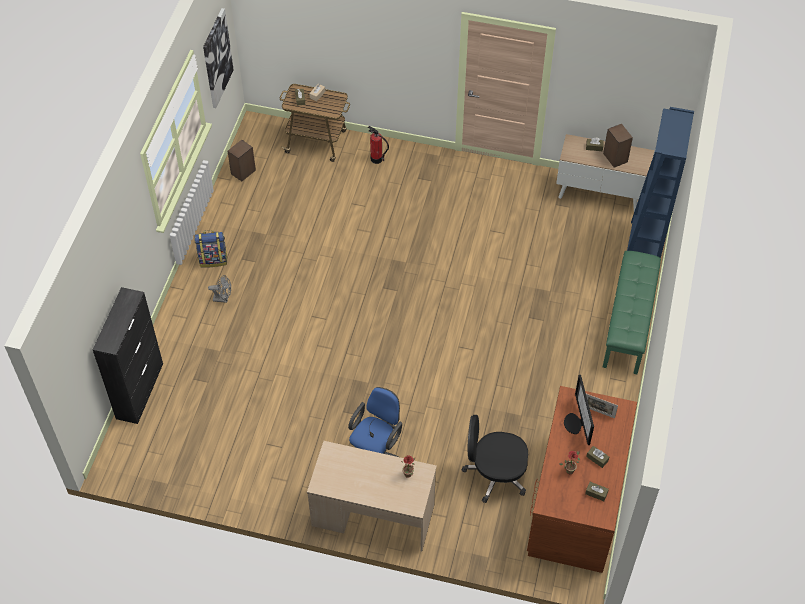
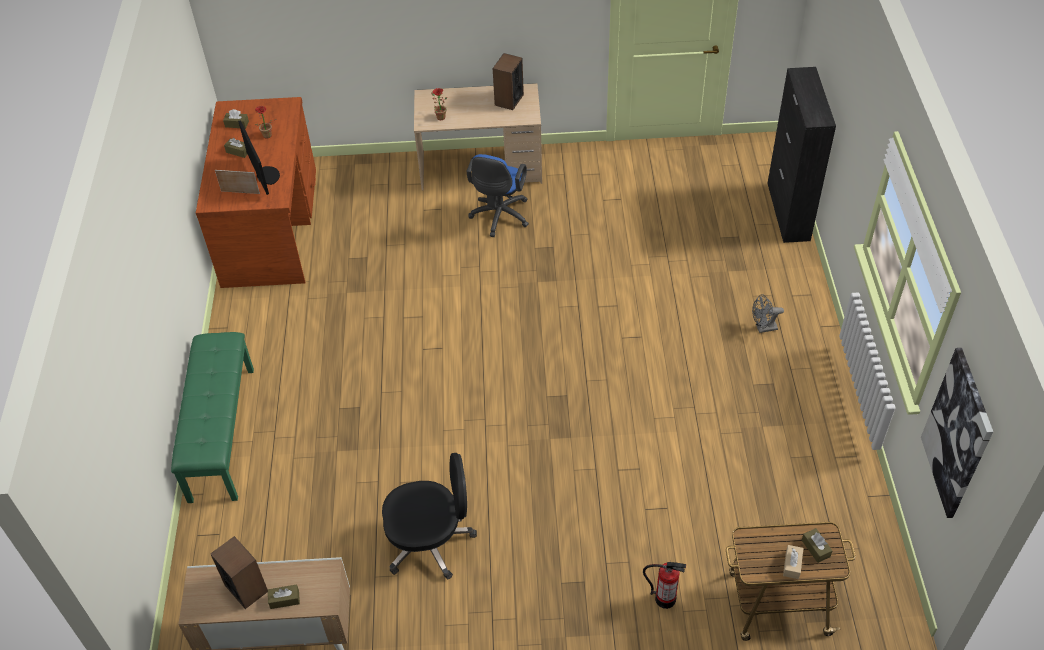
camera: 165 degrees right, 5 degrees down
backpack [194,230,227,268] -> none
speaker [227,140,256,181] -> speaker moved to [493,53,524,110]
black office chair [462,415,528,503] -> black office chair moved to [382,453,477,580]
blue bookcase [627,107,694,258] -> none

